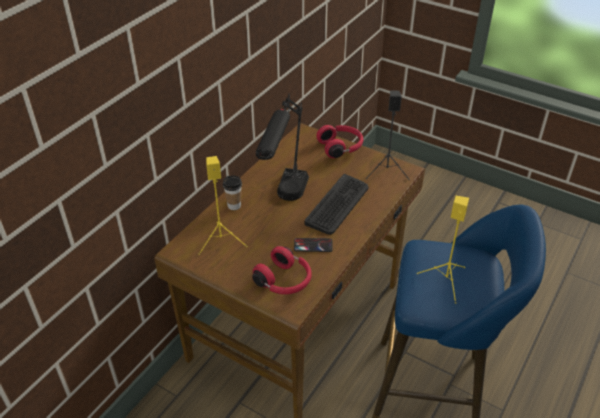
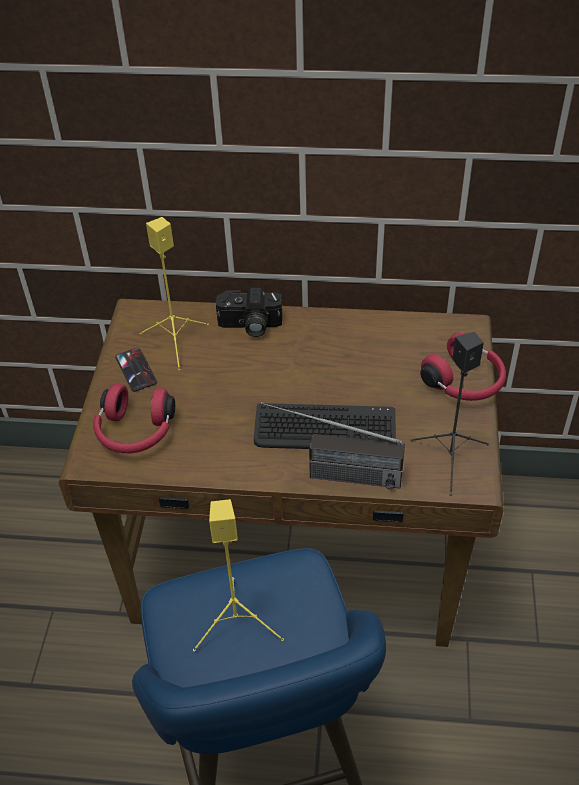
camera: 65 degrees right, 5 degrees up
cup [223,176,242,210] -> camera [216,288,282,337]
black table lamp [256,93,309,201] -> none
phone [294,238,333,252] -> phone moved to [115,348,157,392]
none -> radio [261,402,405,489]

